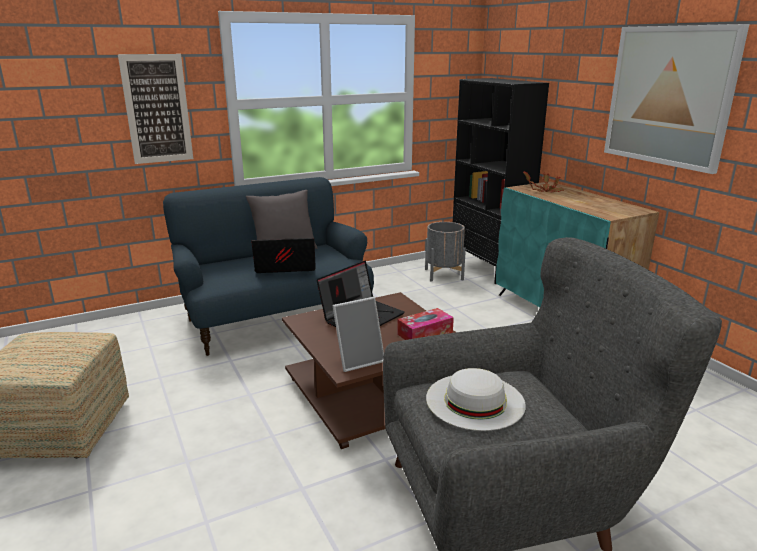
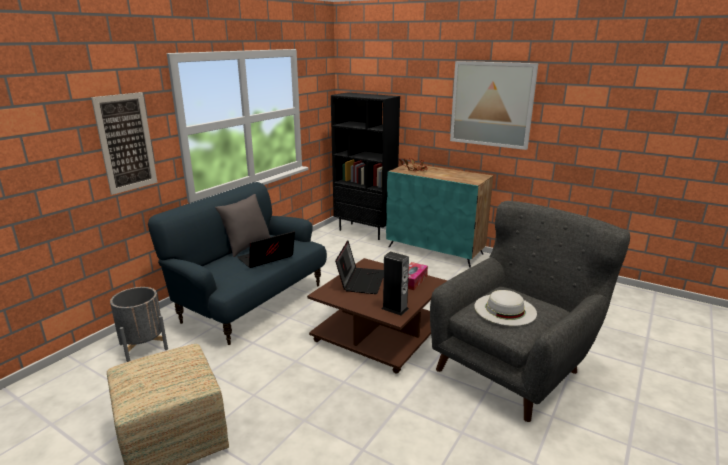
camera: 30 degrees left, 0 degrees up
picture frame [332,297,384,372] -> speaker [382,252,409,316]
grey planter [425,222,466,281] -> grey planter moved to [110,287,168,362]

